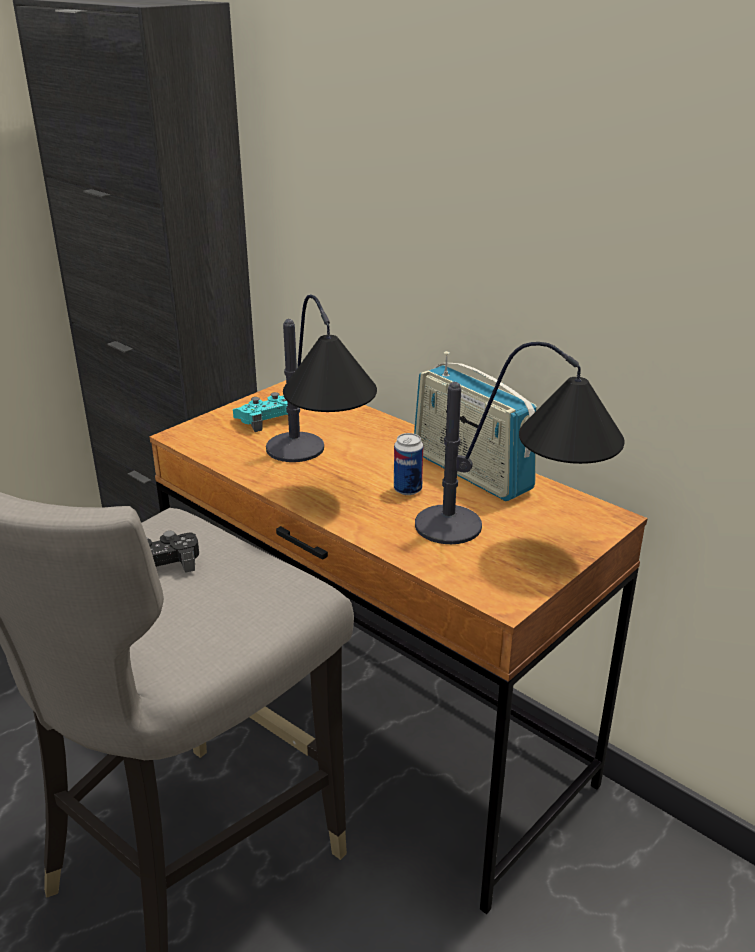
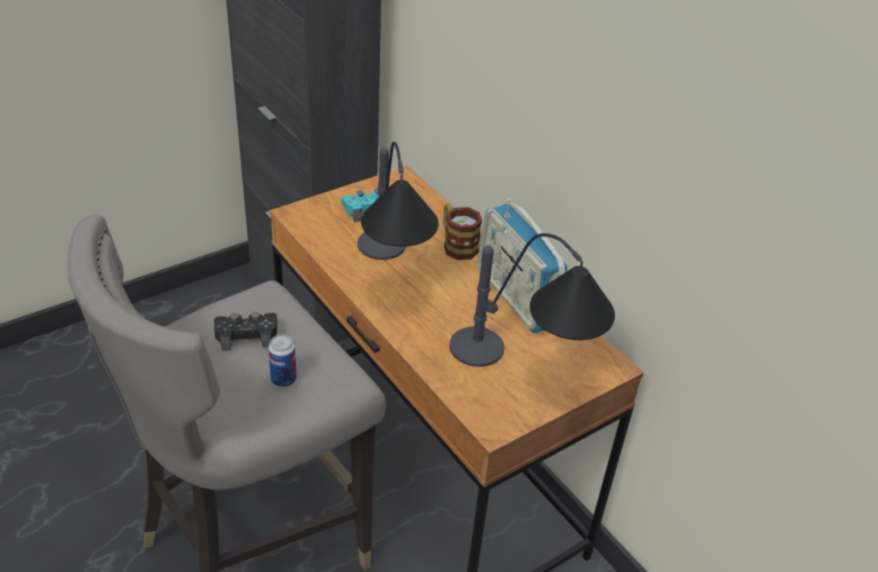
camera: 10 degrees right, 10 degrees up
can [394,433,423,495] -> can moved to [268,335,297,387]
none -> mug [443,204,482,260]

